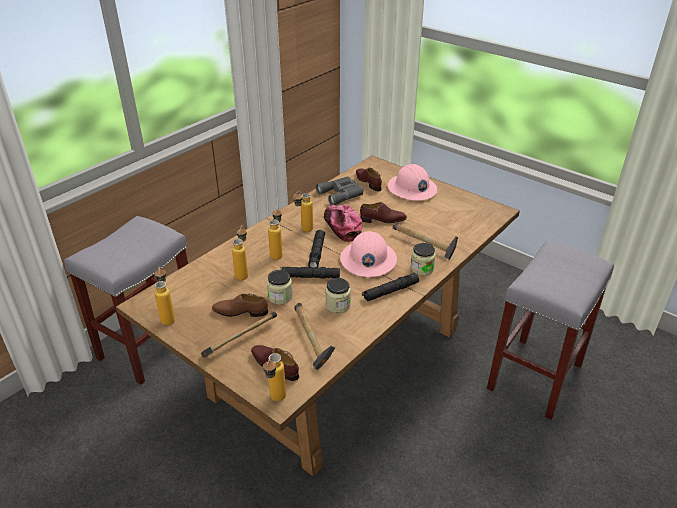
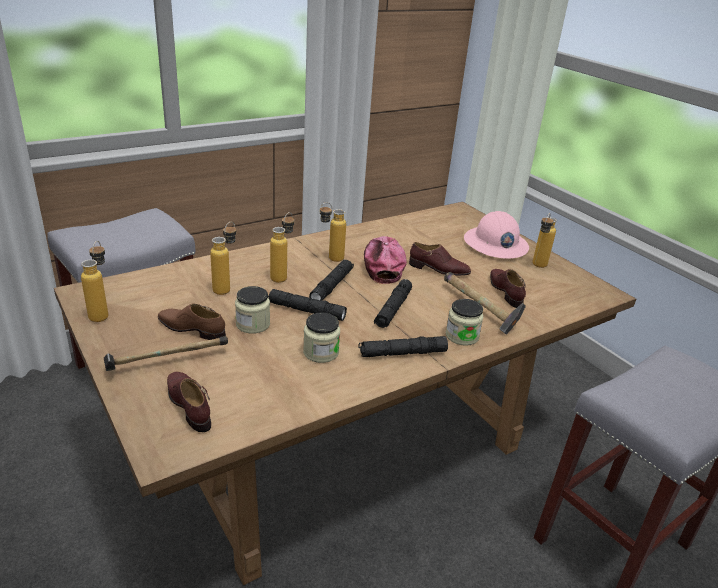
camera: 15 degrees right, 5 degrees down
bottle [263,353,286,401] -> bottle moved to [532,213,557,268]
hammer [294,303,335,370] -> none
grey binoculars [316,176,364,205] -> none
pink hard hat [340,231,397,277] -> black flashlight [374,279,412,328]
brown shoe [356,168,382,191] -> brown shoe moved to [490,269,526,308]

